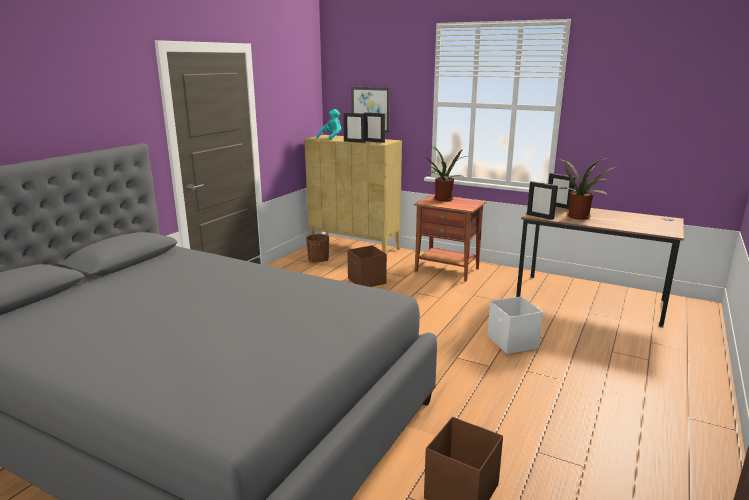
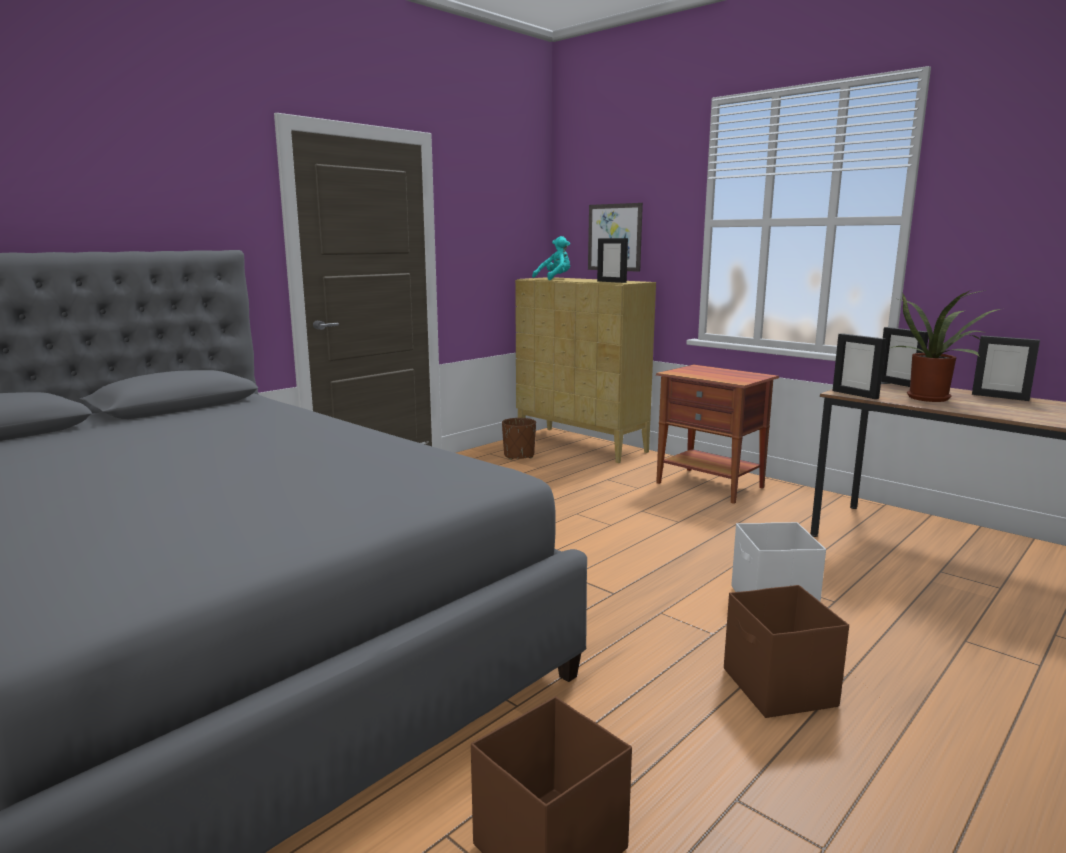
camera: 15 degrees right, 5 degrees down
picture frame [343,113,366,143] -> picture frame moved to [972,336,1040,401]
brown storage box [347,245,387,287] -> brown storage box moved to [724,585,849,718]
potted plant [425,145,467,201] -> none

